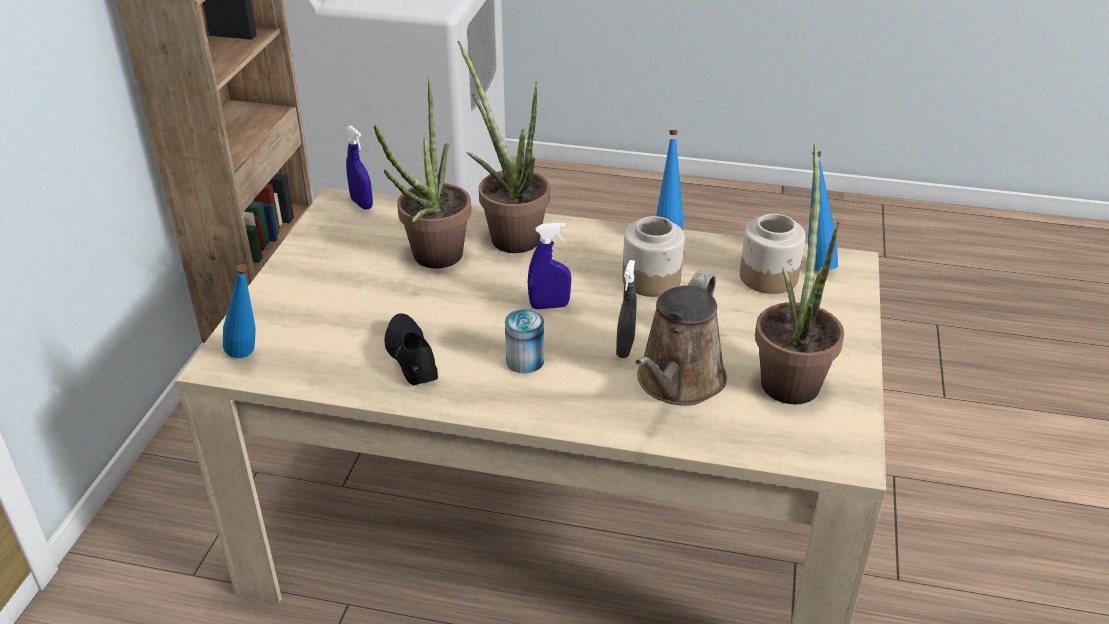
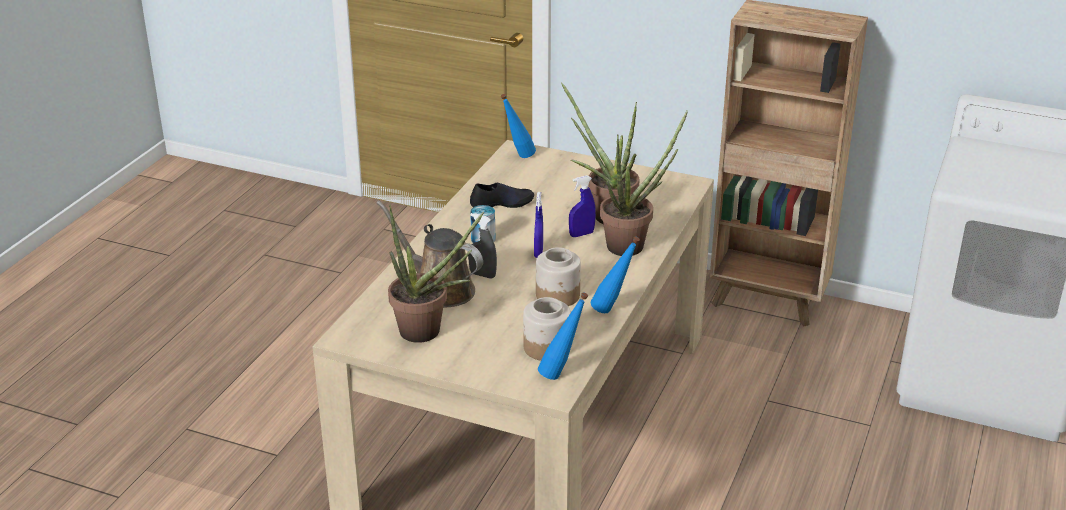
camera: 100 degrees right, 5 degrees down
blue spray bottle [346,125,373,210] -> blue spray bottle moved to [569,175,596,237]

